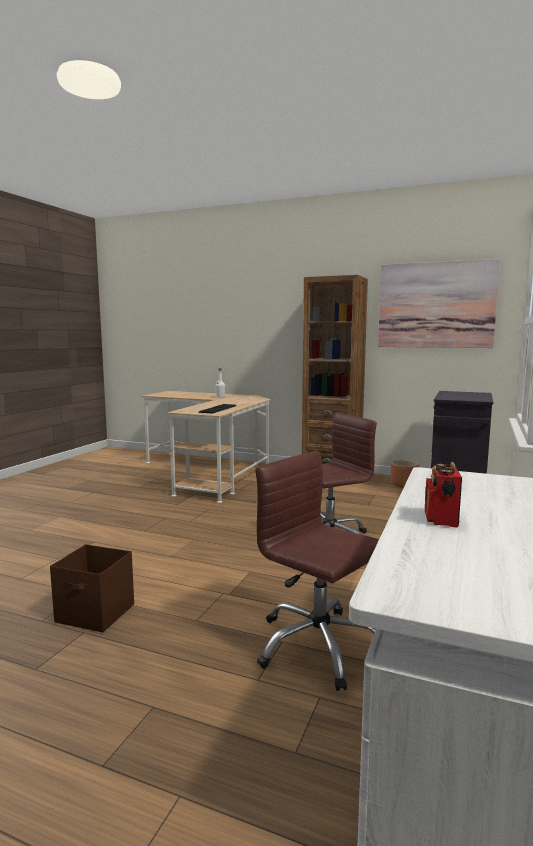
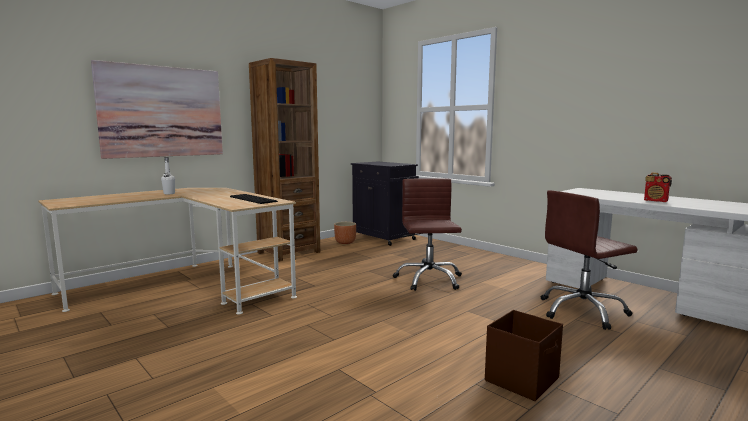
camera: 65 degrees left, 0 degrees up
picture [378,259,500,348] -> picture moved to [91,60,223,159]

